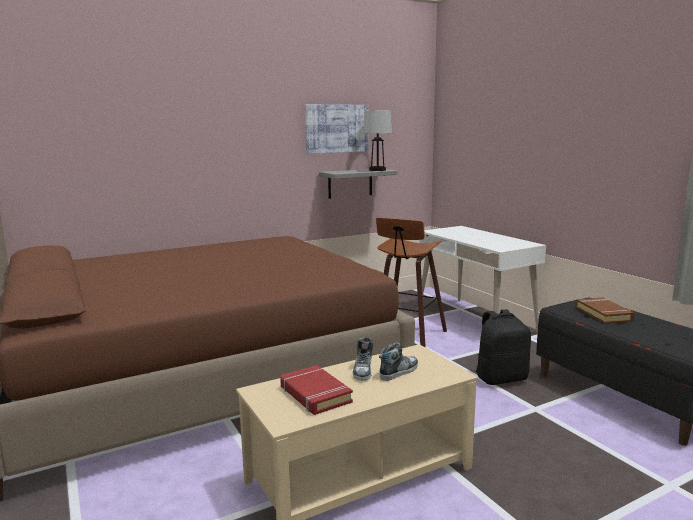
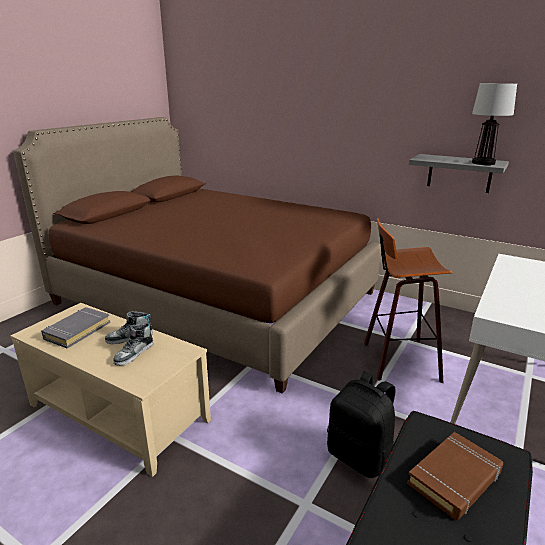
camera: 60 degrees right, 10 degrees up
red book [280,365,353,415] -> grey book [41,307,110,348]
picture [305,104,369,154] -> none
shoe [379,343,418,381] -> shoe turned 105 degrees clockwise [113,323,153,366]

